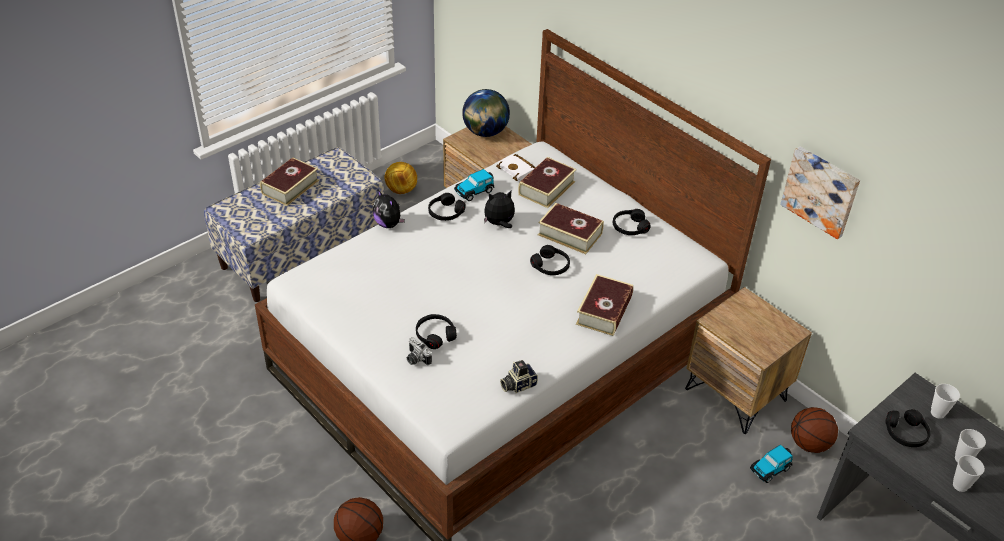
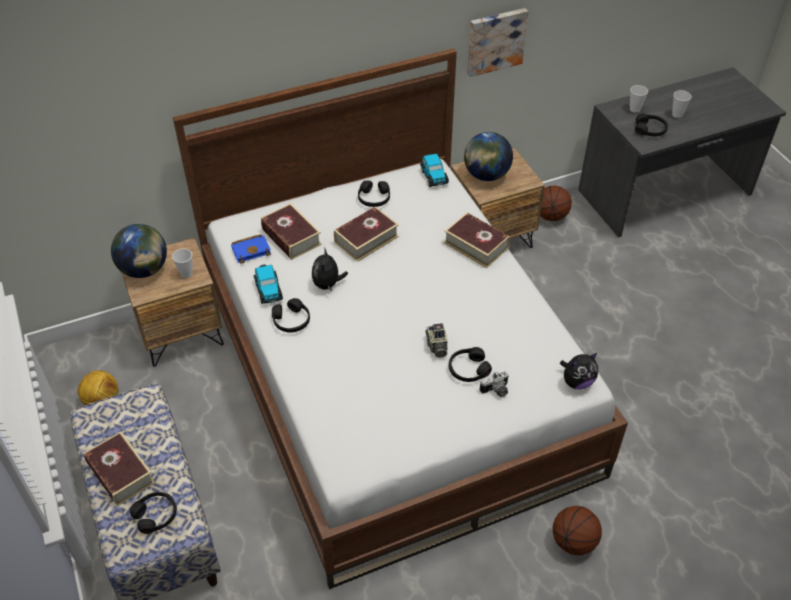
camera: 70 degrees left, 5 degrees up
plush toy [373,190,405,228] -> plush toy moved to [560,353,598,389]
white book [496,154,536,181] -> blue book [231,235,271,264]
camera [500,360,538,393] -> camera moved to [425,323,448,358]
black headphones [530,245,570,275] -> black headphones moved to [130,492,177,534]
toy car [750,445,793,483] -> toy car moved to [420,154,449,187]
cup [953,455,985,492] -> cup moved to [172,249,193,278]
none -> globe [464,132,513,181]

